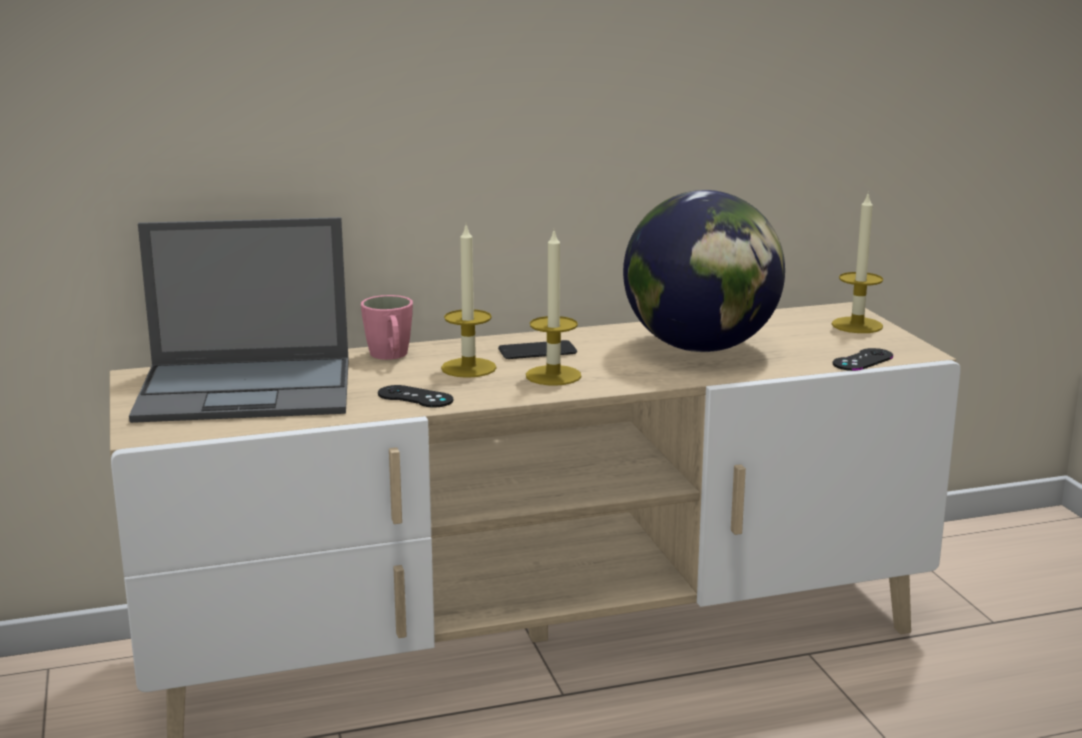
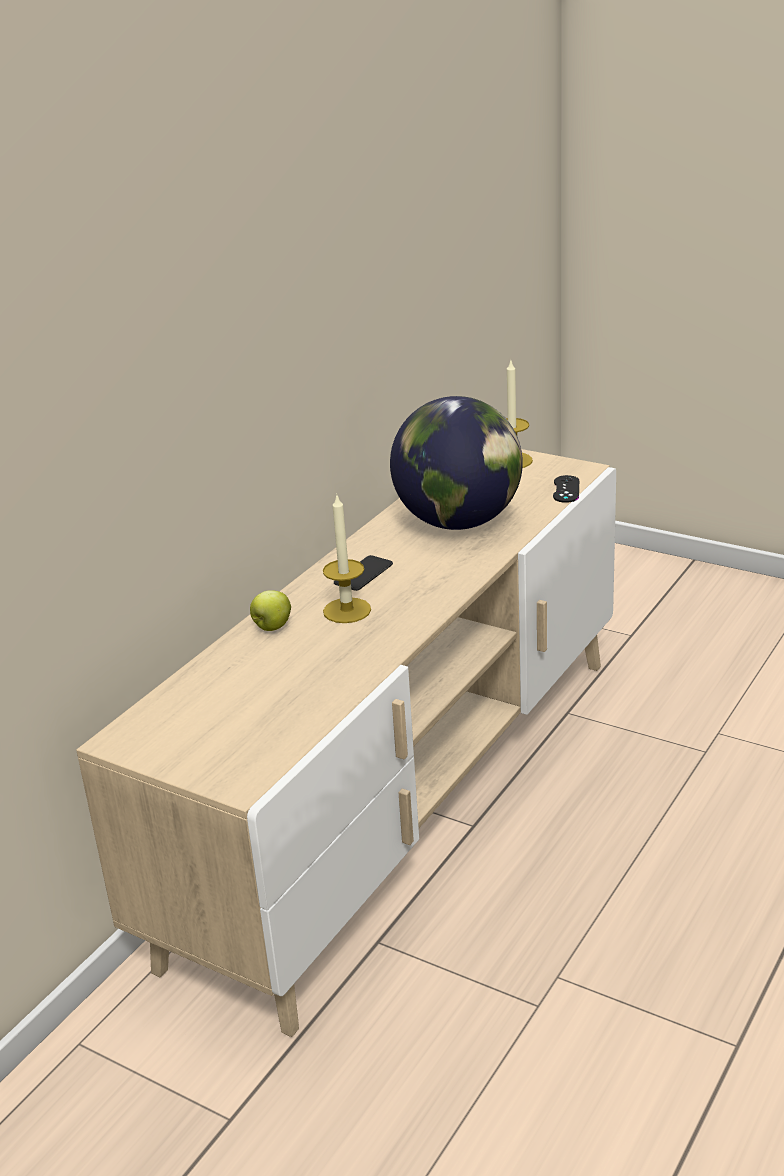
camera: 40 degrees left, 10 degrees up
laptop [129,217,349,423] -> none
pink mug [361,295,413,360] -> apple [250,590,291,631]
black game controller [378,385,453,407] -> none
candle [526,231,581,386] -> none

